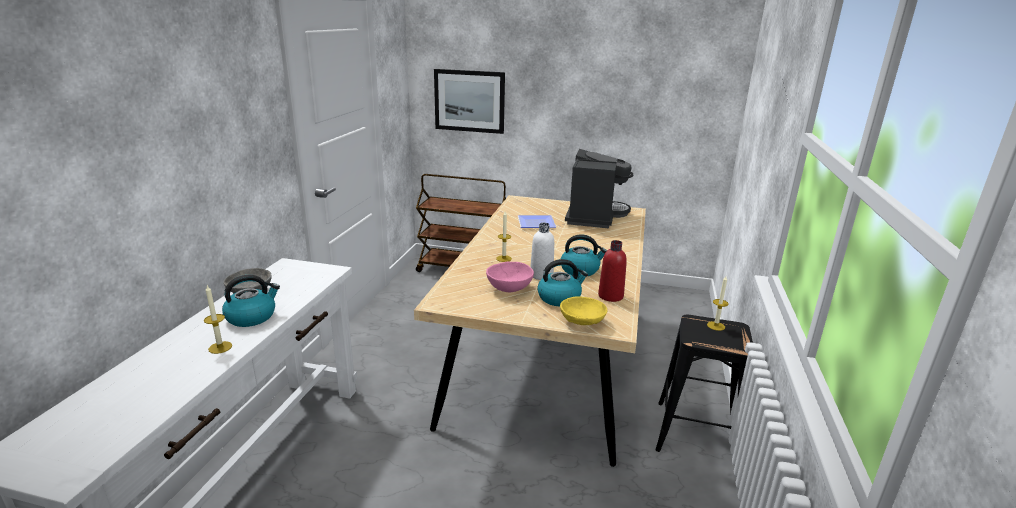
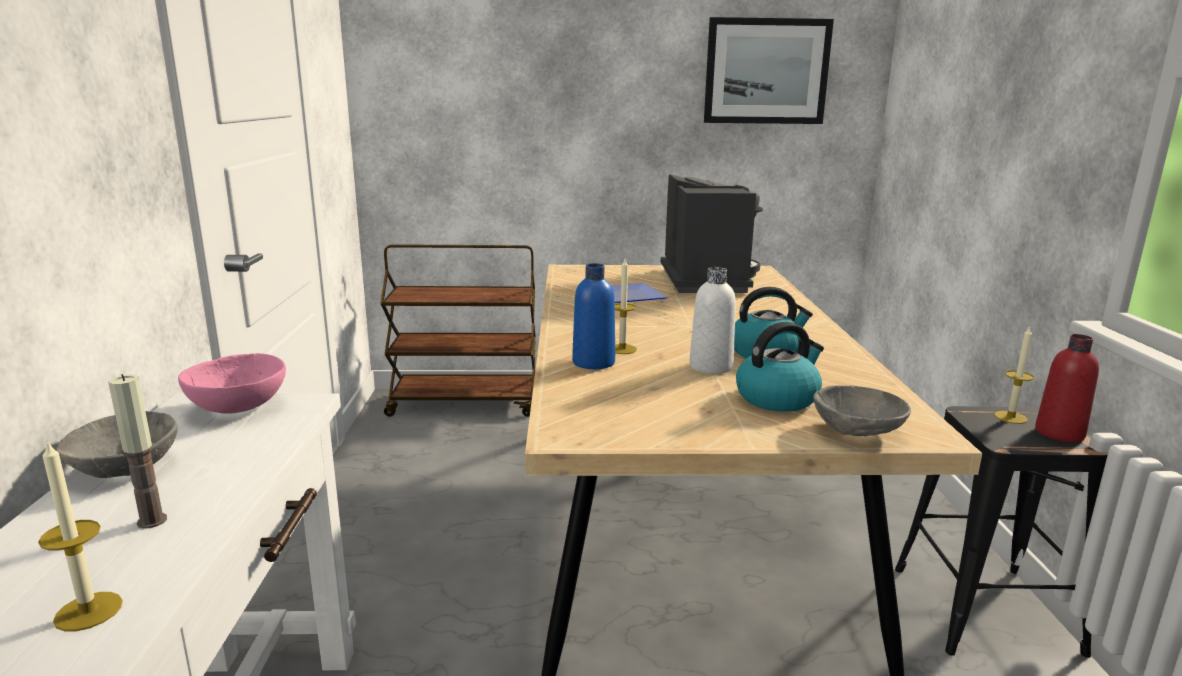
camera: 15 degrees left, 5 degrees down
kettle [222,275,280,327] -> candle [108,374,167,529]
picture [434,69,505,134] -> picture moved to [704,17,834,124]
pink bowl [486,262,534,292] -> pink bowl moved to [178,353,286,413]
yellow bowl [560,296,607,325] -> grey bowl [813,385,911,436]
red bottle [598,240,627,302] -> red bottle moved to [1035,334,1099,442]
none -> blue bottle [572,263,615,369]

